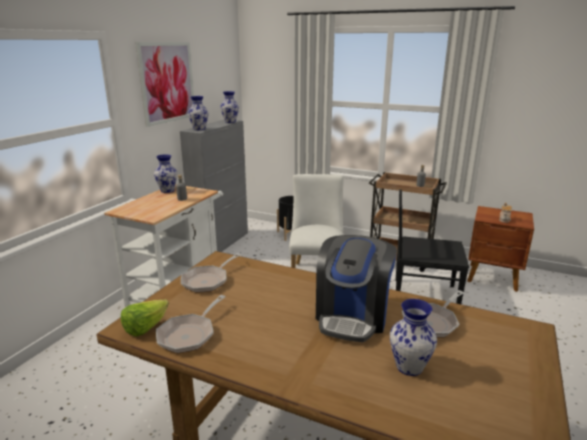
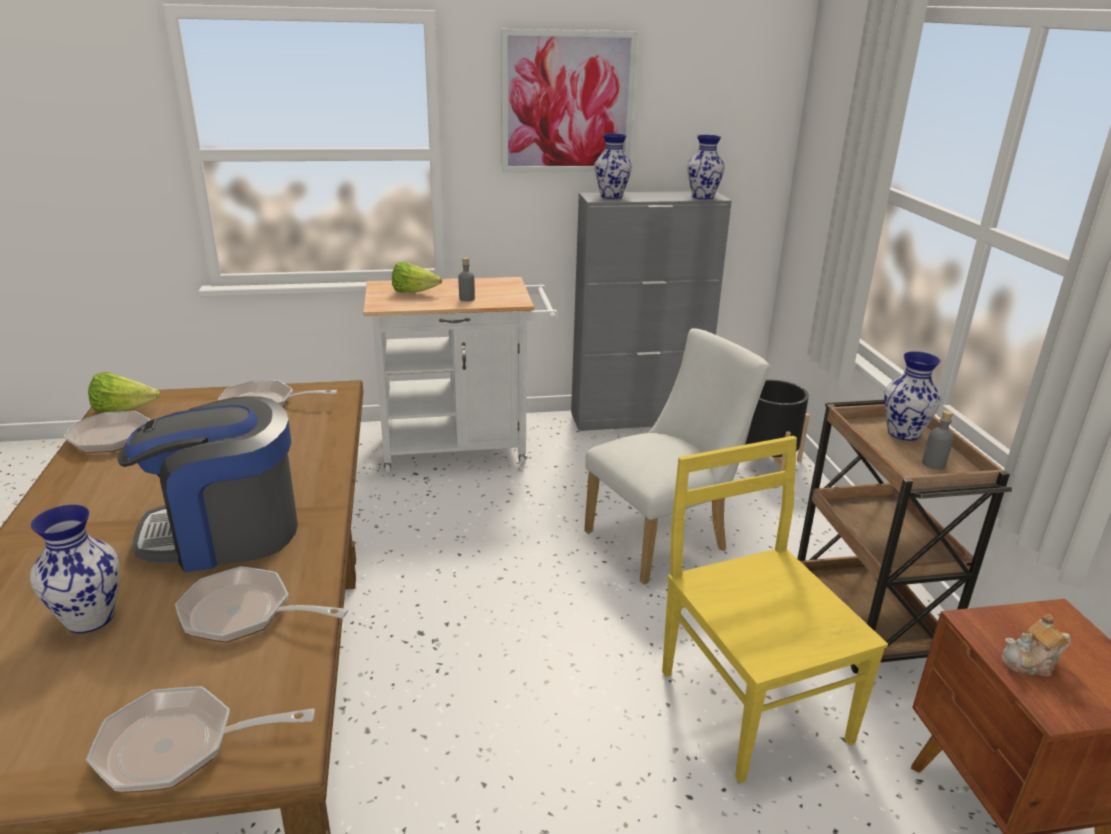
camera: 55 degrees right, 5 degrees up
vase [154,154,178,193] -> vase moved to [884,351,942,441]
black chair [396,190,469,304] -> yellow chair [662,436,888,783]
none -> frying pan [86,686,315,793]
none -> lettuce [392,262,442,293]

